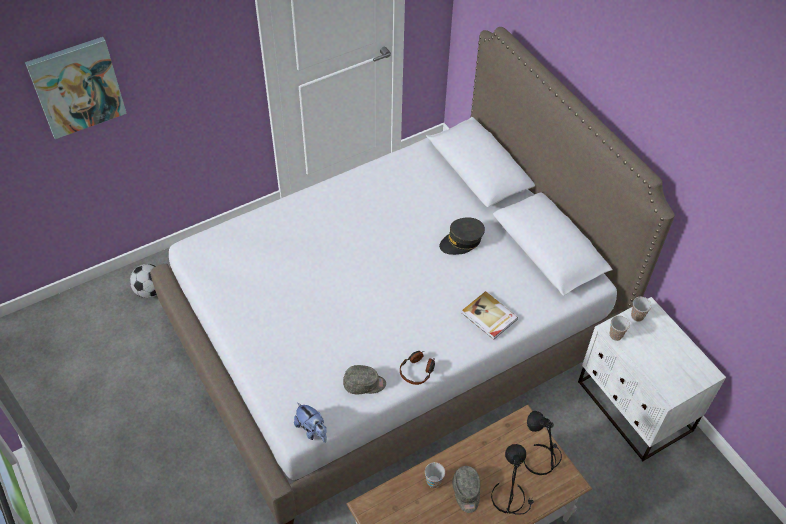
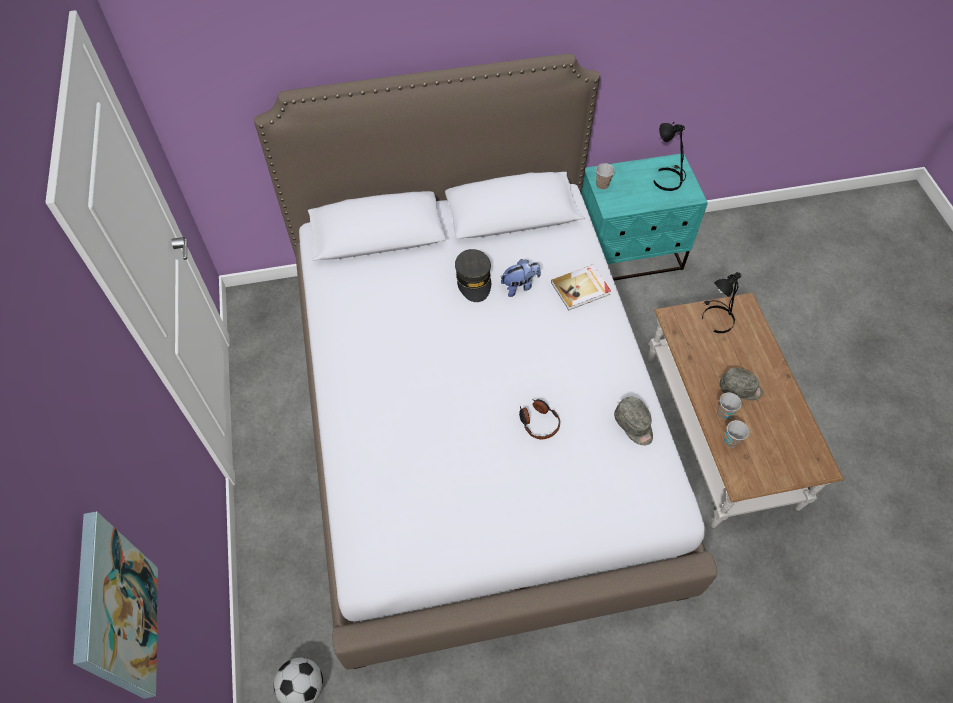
camera: 70 degrees left, 5 degrees up
plush toy [294,402,327,443] -> plush toy moved to [501,259,541,297]
grey cap [343,365,386,394] -> grey cap turned 135 degrees clockwise [614,397,653,446]
headphones [400,351,435,385] -> headphones moved to [519,399,560,439]
black table lamp [491,444,533,515] -> black table lamp moved to [654,122,686,191]
white nightstand [578,297,726,461] -> turquoise nightstand [581,154,708,280]
cup [610,316,630,341] -> cup moved to [724,420,749,448]

